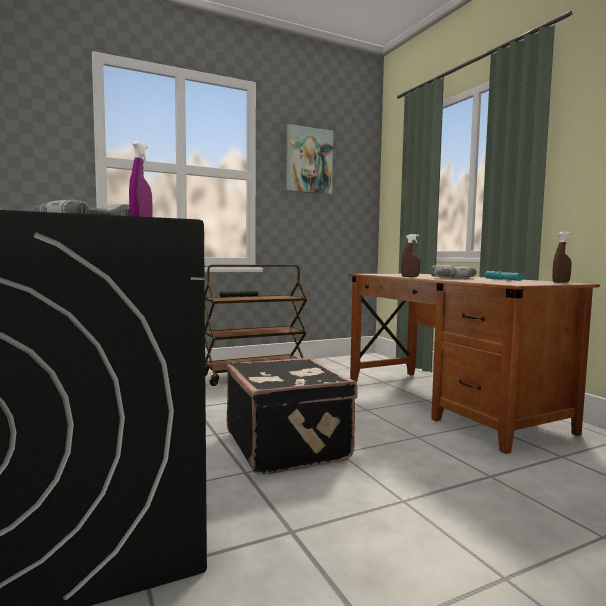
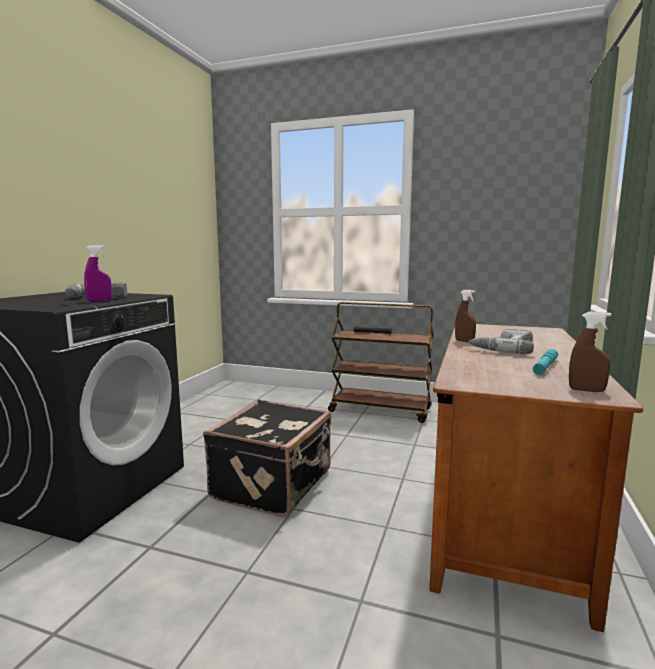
camera: 45 degrees right, 5 degrees up
picture [285,124,333,194] -> none

